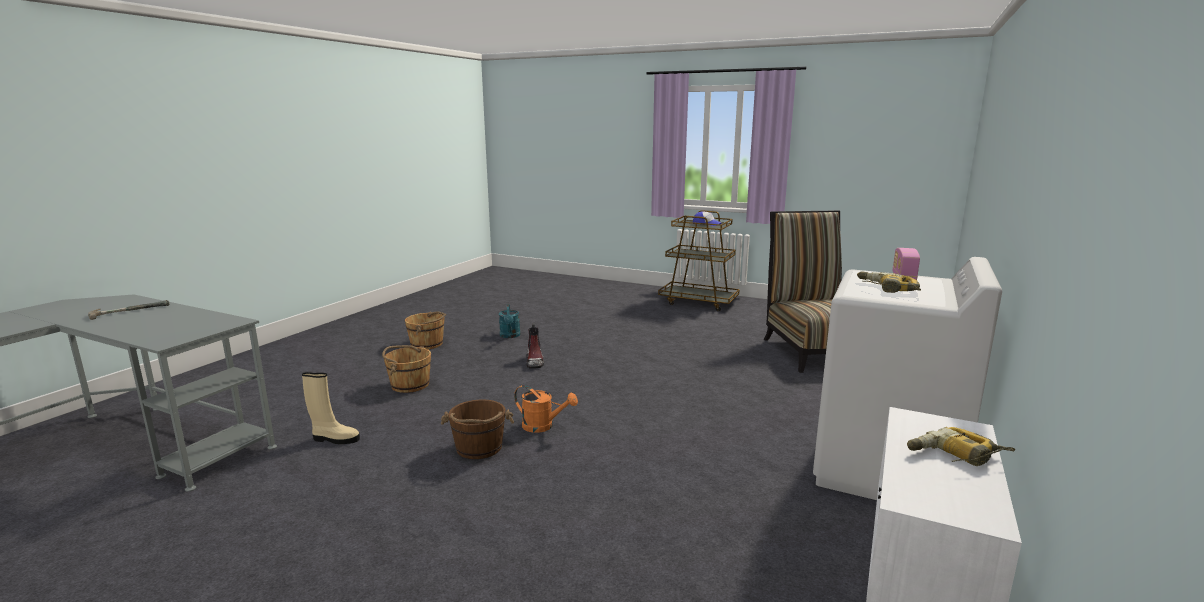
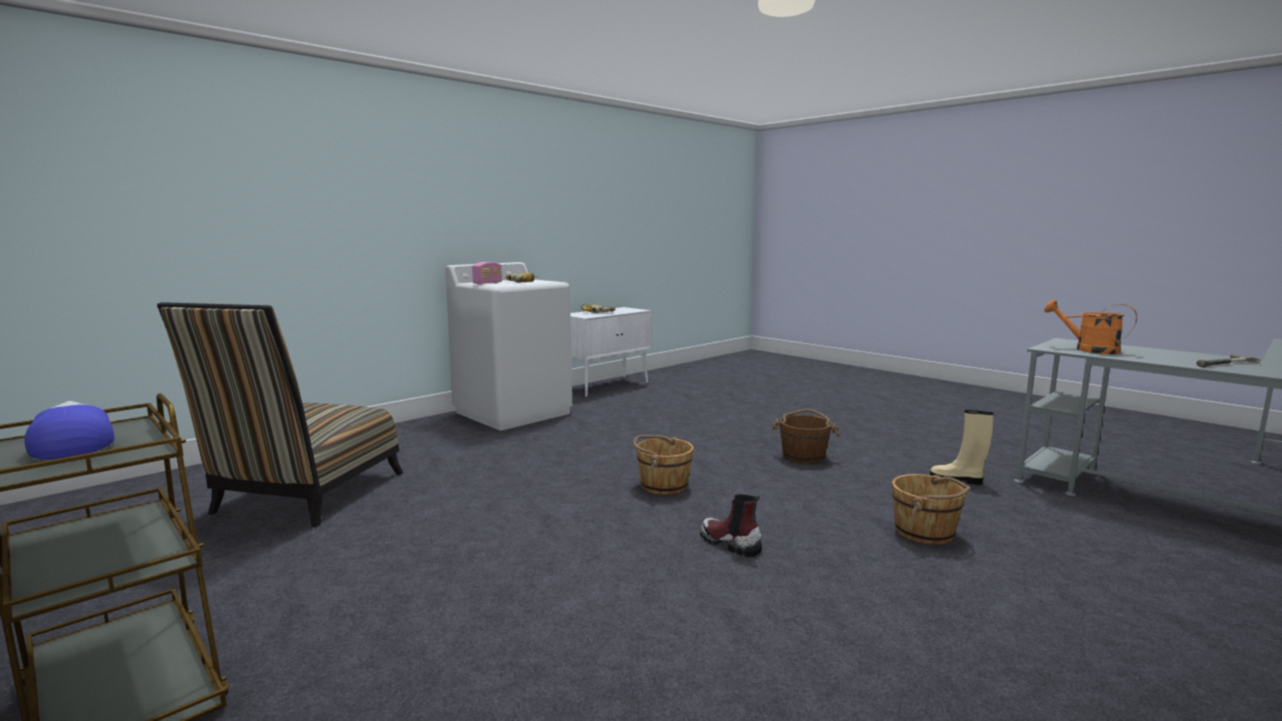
camera: 160 degrees left, 5 degrees down
brown bucket [405,311,446,349] -> brown bucket moved to [633,435,694,495]
turquoise watering can [499,304,521,338] -> none
orange watering can [514,385,578,433] -> orange watering can moved to [1044,300,1137,354]
boot [526,323,544,369] -> boot turned 60 degrees counterclockwise [700,494,762,557]

